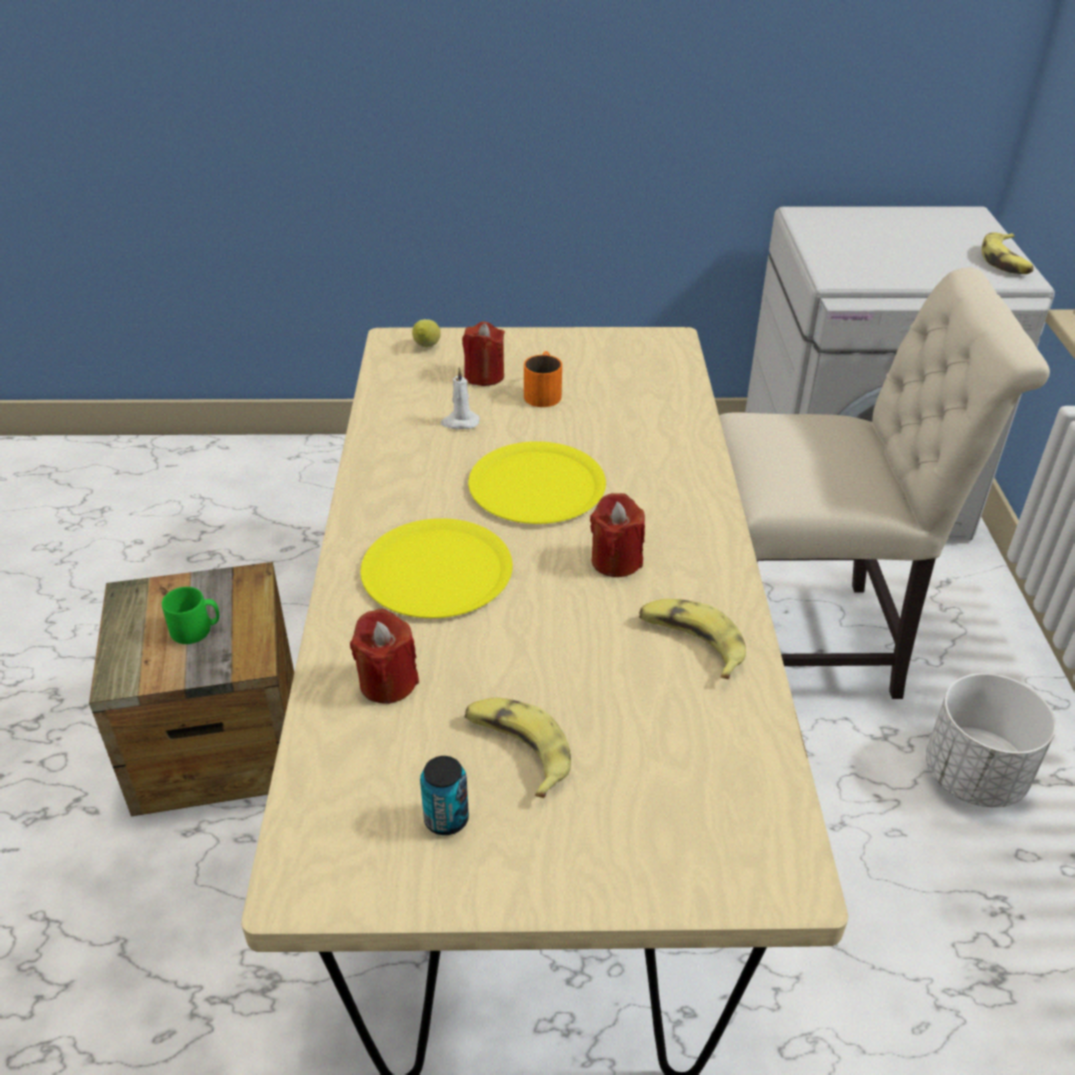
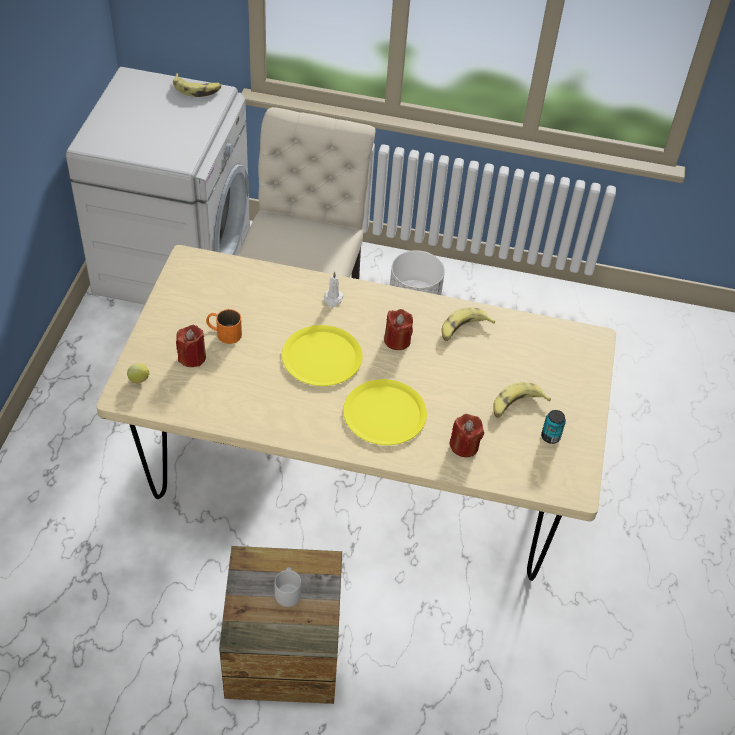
camera: 80 degrees left, 10 degrees up
green mug [162,587,219,644] -> grey mug [275,567,301,607]
white candle [441,368,479,429] -> white candle moved to [324,271,344,307]

